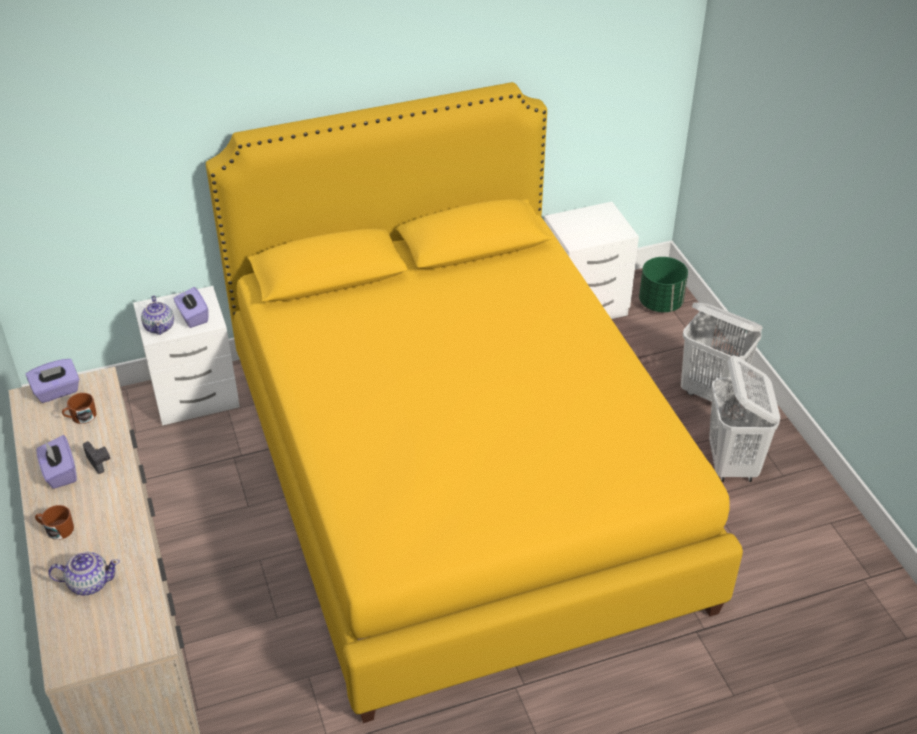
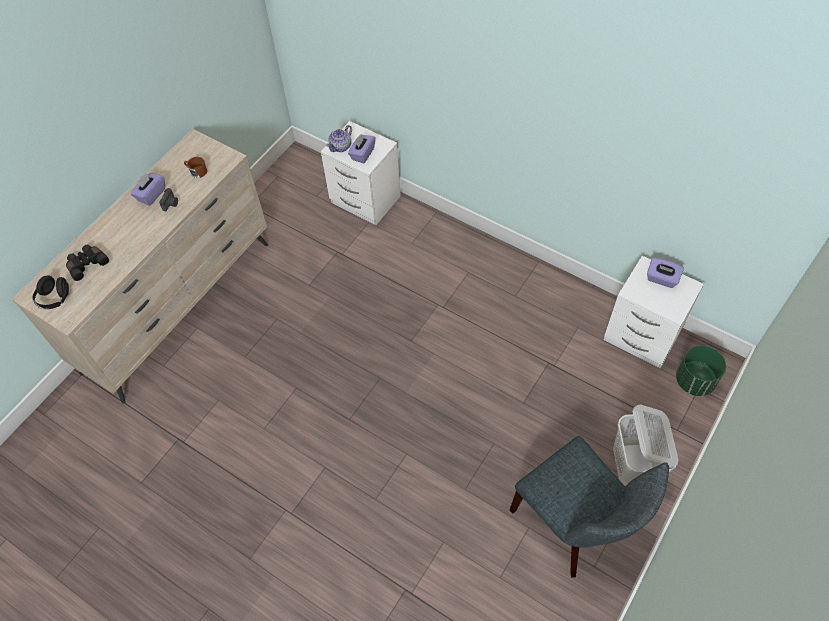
camera: 55 degrees right, 15 degrees up
purple tissue box [26,359,79,403] -> purple tissue box moved to [647,257,684,288]
brown mug [35,505,74,540] -> none
teapot [48,552,120,596] -> black binoculars [66,245,109,281]
yellow bed [206,82,743,723] -> none
white laundry basket [709,355,780,482] -> grey chair [510,436,669,578]
none -> black headphones [32,275,69,309]

